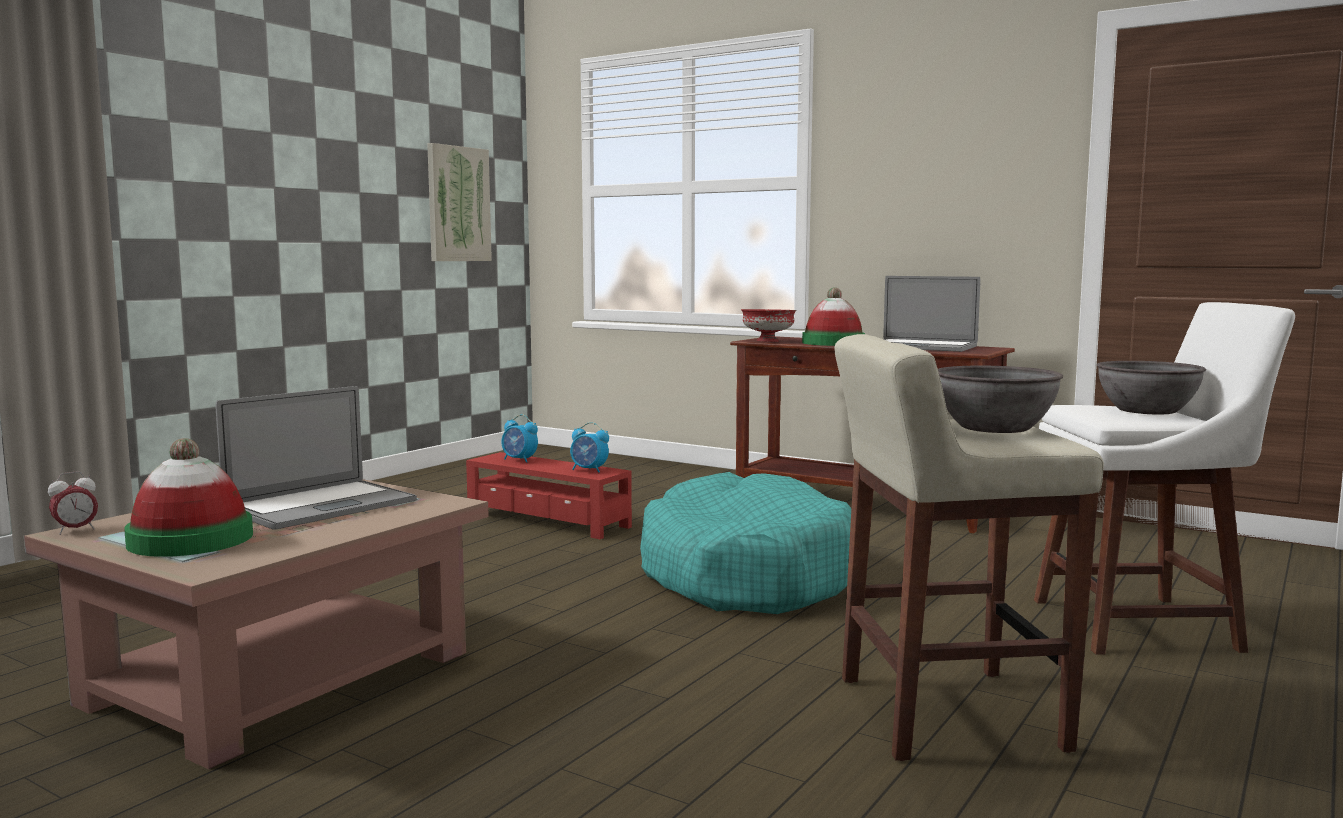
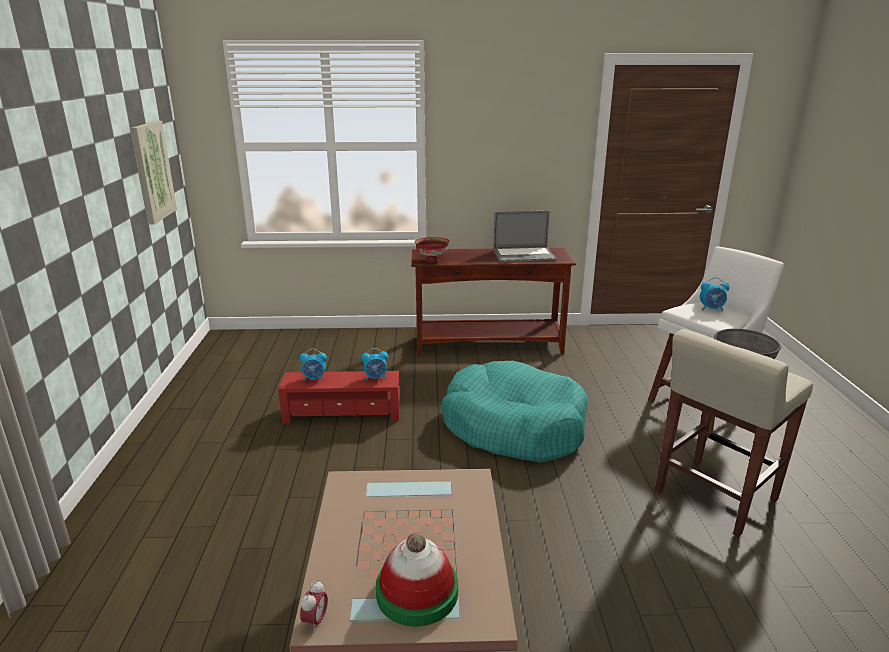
camera: 35 degrees left, 15 degrees up
laptop [216,386,417,530] -> none
hat [802,287,865,346] -> none
grey bowl [1097,361,1206,414] -> alarm clock [700,278,729,311]

